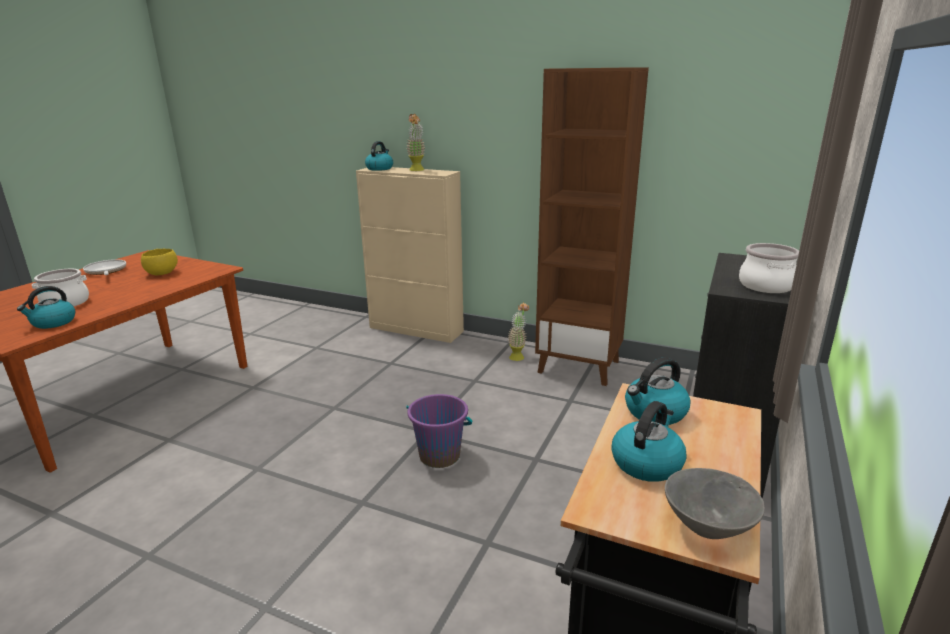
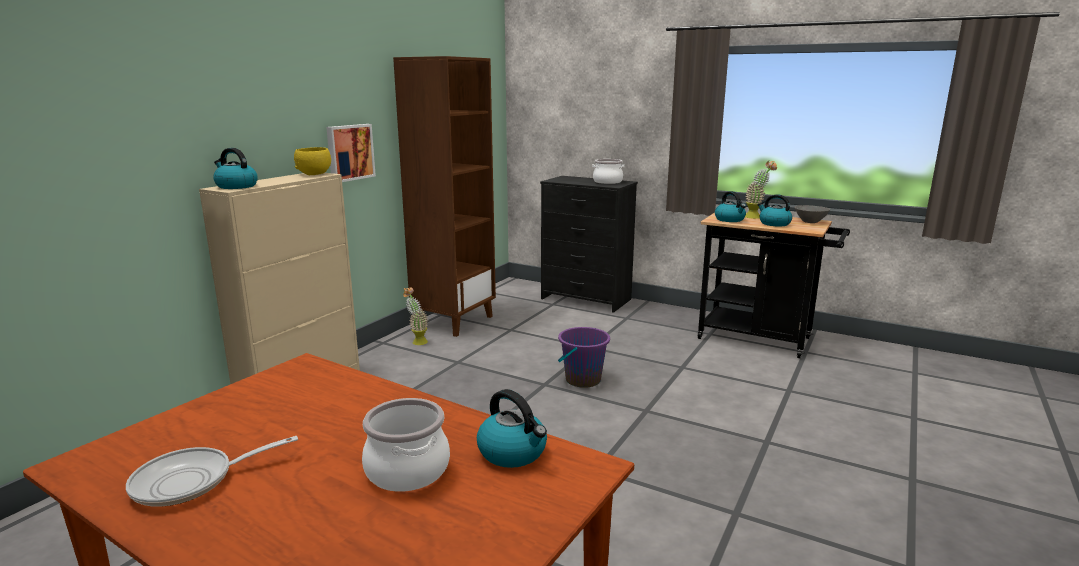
camera: 85 degrees left, 5 degrees down
yellow bowl [141,249,178,275] -> yellow bowl moved to [294,147,331,175]
potted plant [406,114,425,171] -> potted plant moved to [745,160,777,219]
none -> picture [326,124,376,182]

